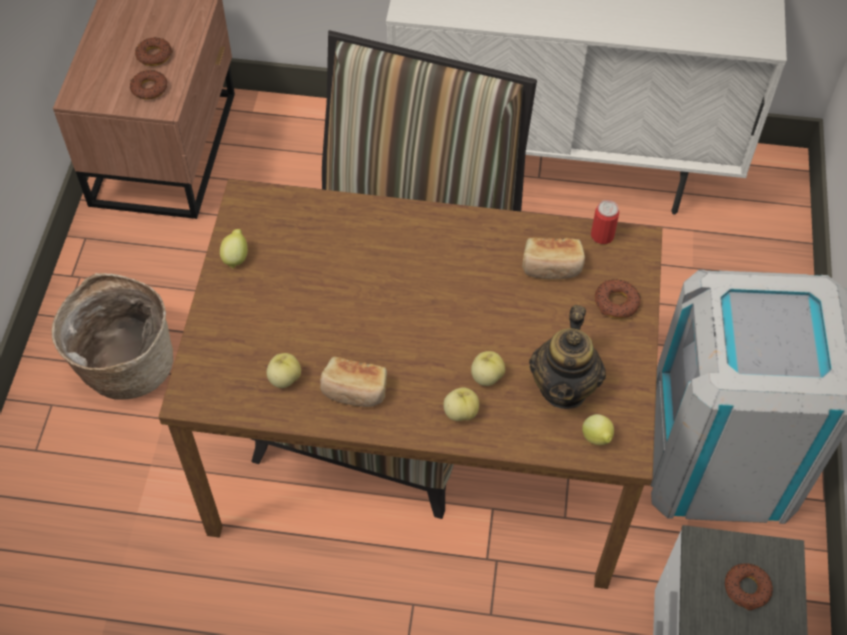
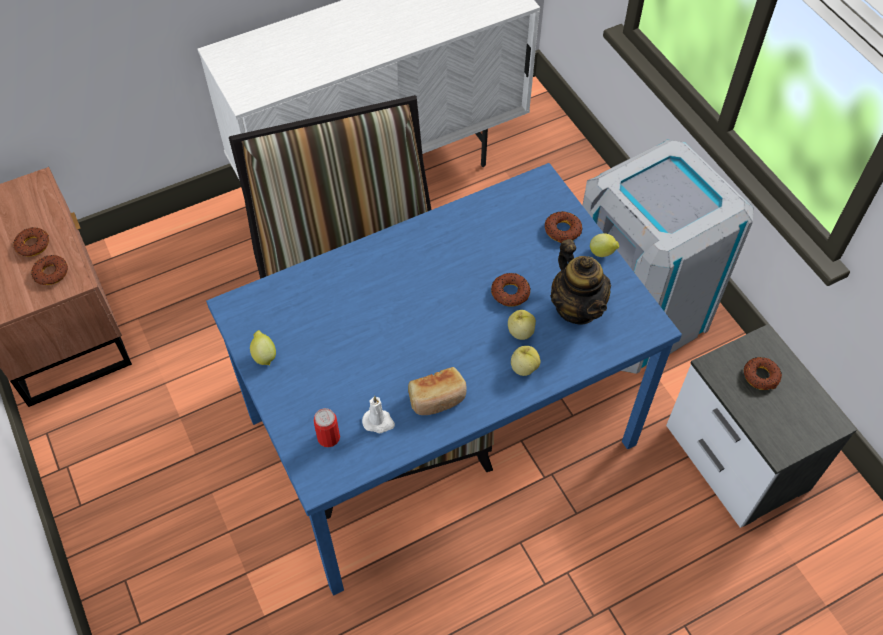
camera: 35 degrees left, 0 degrees up
basket [51,273,173,400] -> none
brown dining table [159,179,662,589] -> blue dining table [206,163,682,596]
apple [267,353,301,388] -> white candle [362,396,395,433]
bread [522,238,585,279] -> none
lemon [582,414,614,445] -> lemon moved to [590,233,619,257]
can [591,200,619,244] -> can moved to [313,408,340,447]
none -> donut [491,273,530,307]

